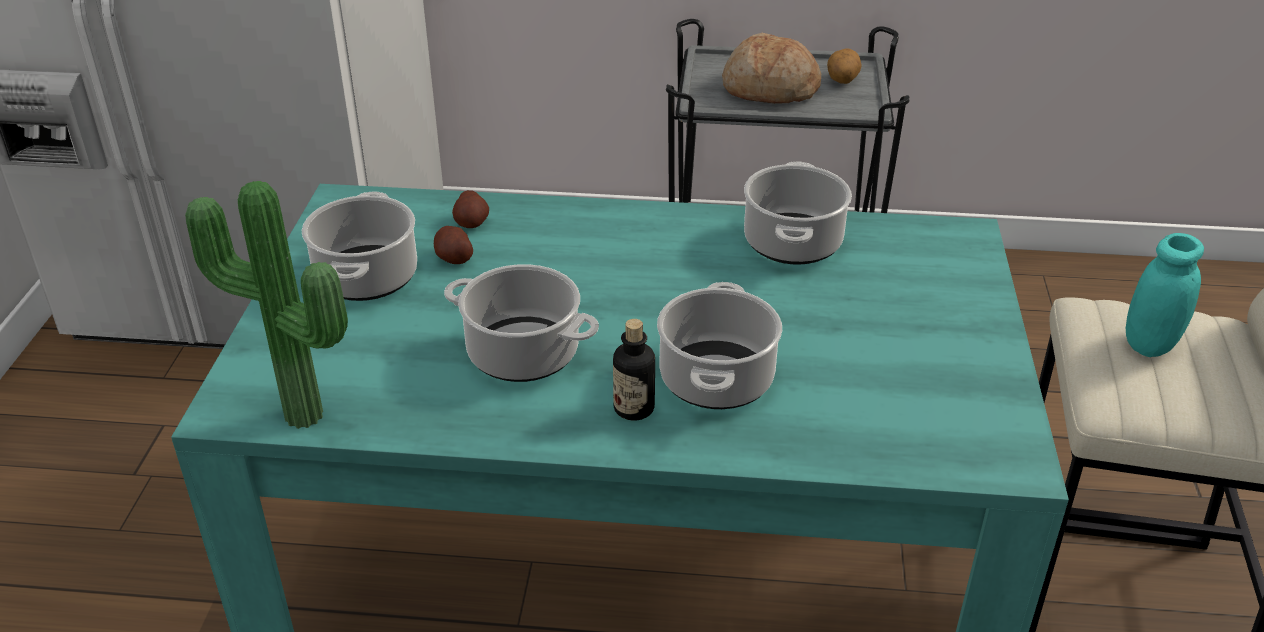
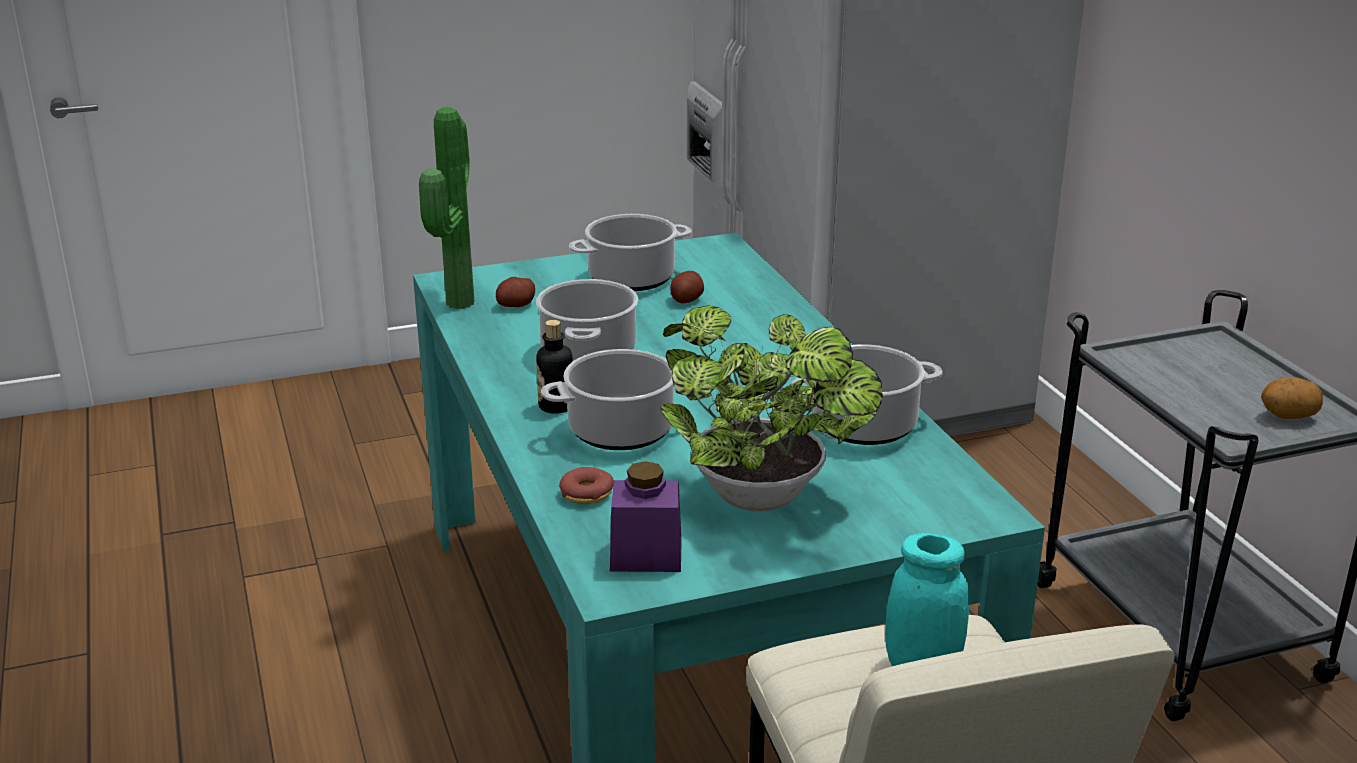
camera: 65 degrees right, 10 degrees down
potato [452,190,489,228] -> potato moved to [496,277,535,307]
bread [722,33,821,104] -> none
none -> donut [559,467,614,504]
none -> purple jar [610,461,681,572]
none -> potted plant [660,305,883,511]

